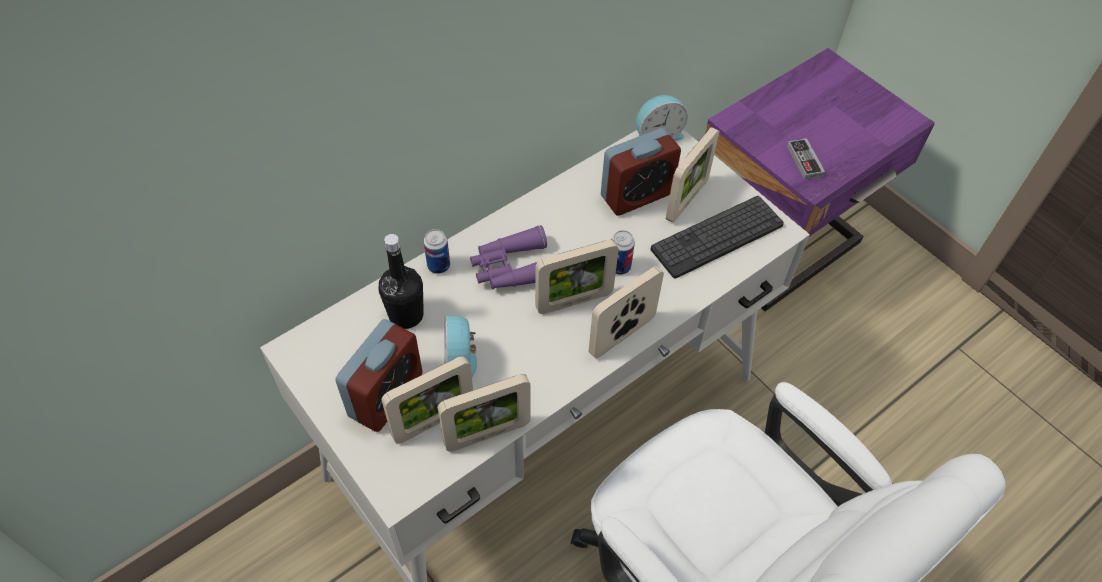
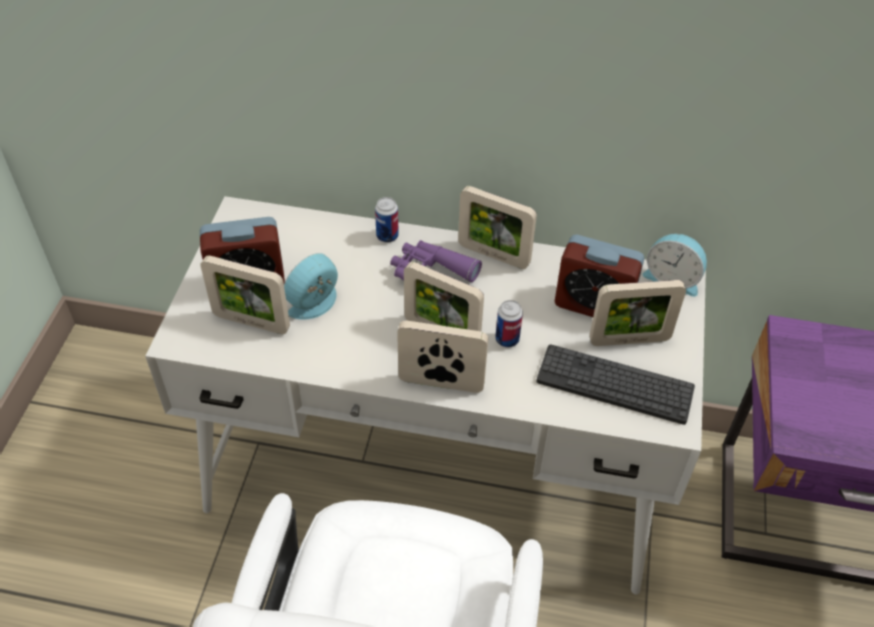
camera: 50 degrees right, 5 degrees down
black bottle [379,234,424,329] -> none
picture frame [437,374,531,452] -> picture frame moved to [458,186,537,269]
game controller [787,138,825,180] -> none

